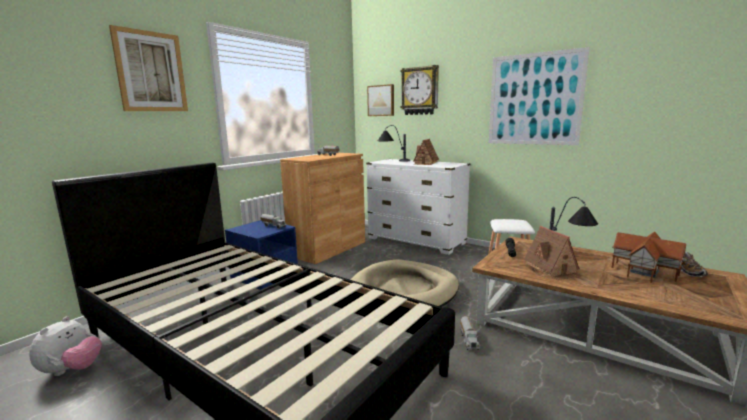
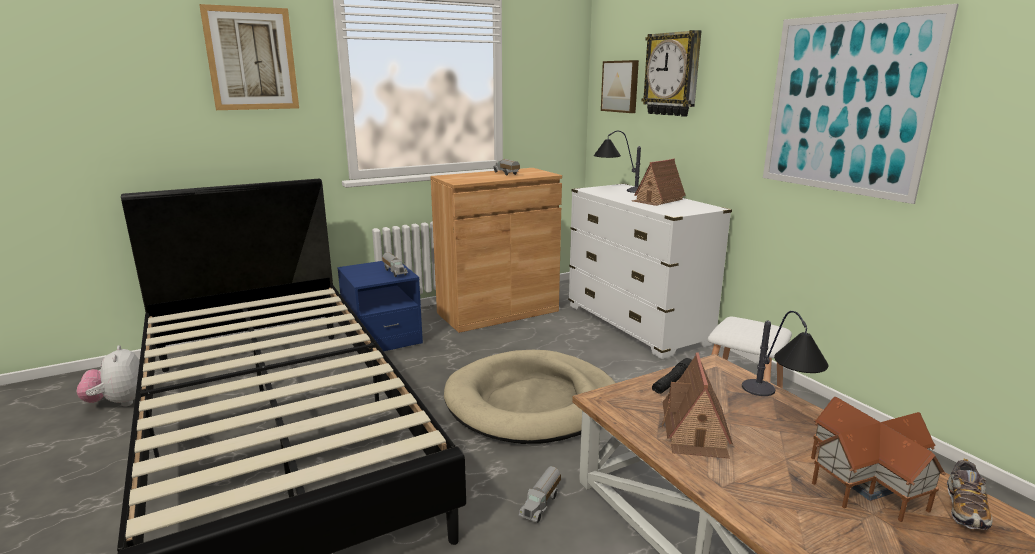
camera: 25 degrees right, 5 degrees up
plush toy [29,317,102,376] -> plush toy turned 120 degrees clockwise [77,345,140,407]

